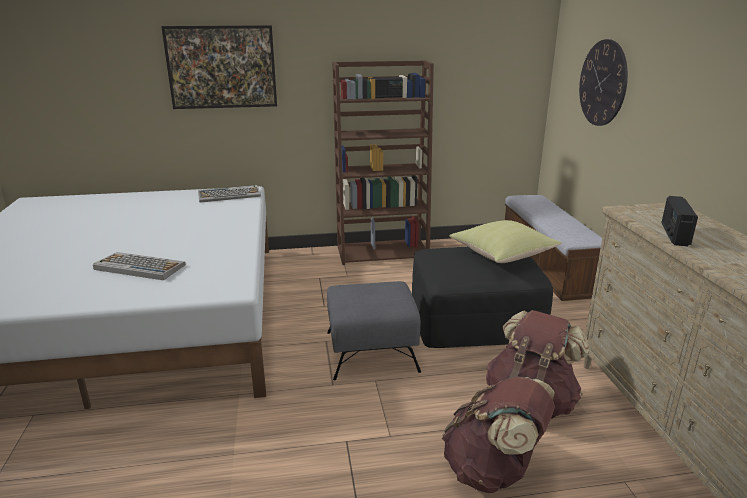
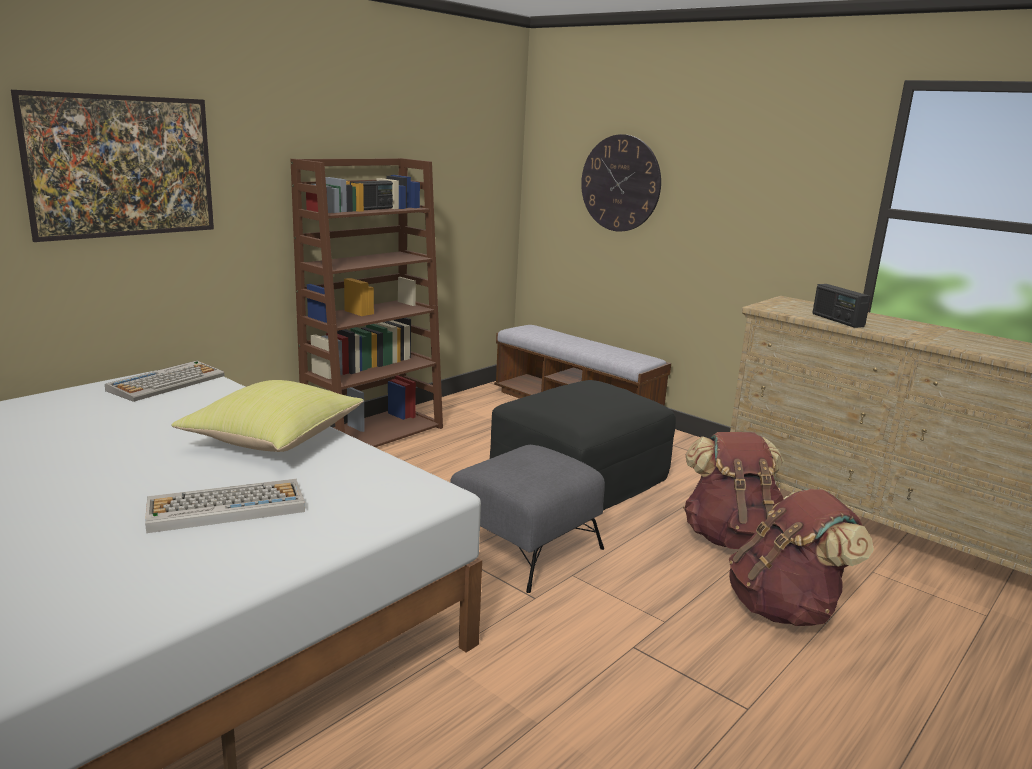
camera: 40 degrees left, 5 degrees down
yellow pillow [449,220,562,263] -> yellow pillow moved to [172,380,364,452]

